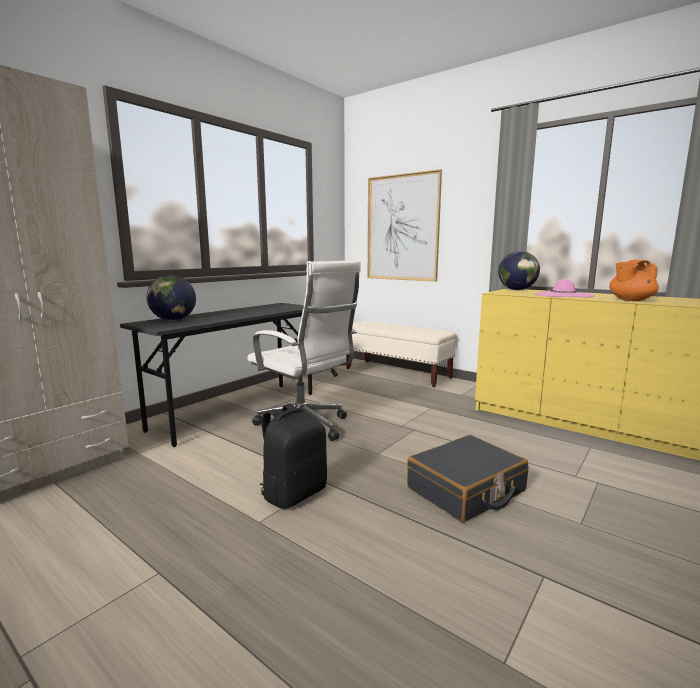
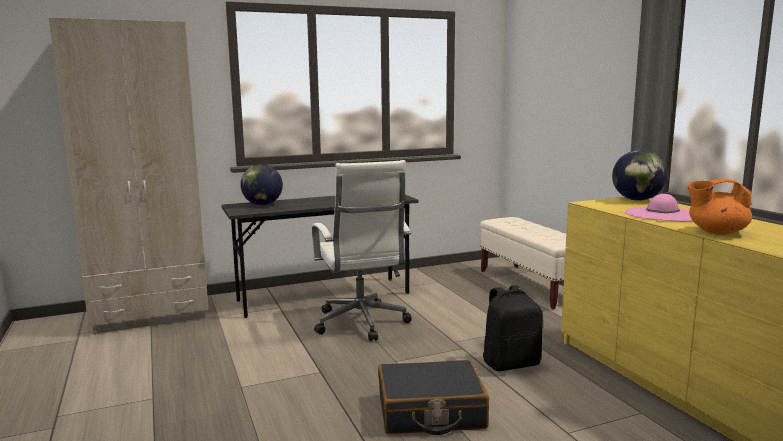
camera: 30 degrees right, 0 degrees up
black backpack [259,404,327,509] -> black backpack moved to [483,285,543,371]
picture [367,169,442,282] -> none

